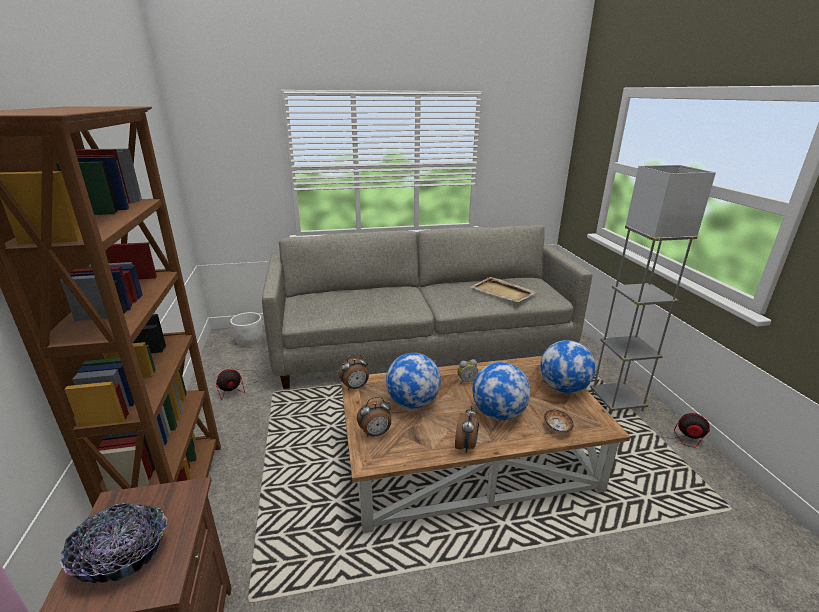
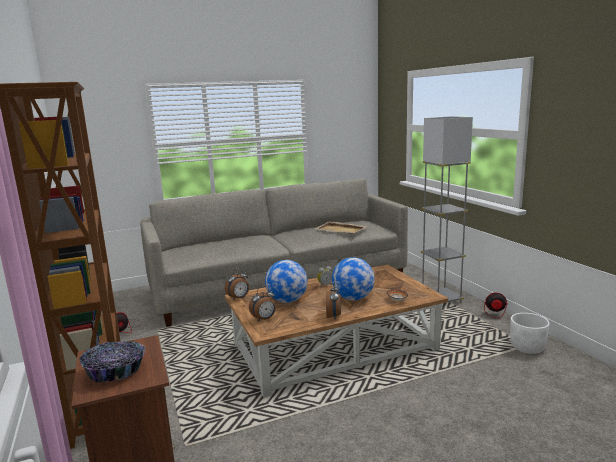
camera: 10 degrees left, 10 degrees down
white planter [230,312,263,346] -> white planter moved to [510,313,550,354]
globe [540,340,596,393] -> none

